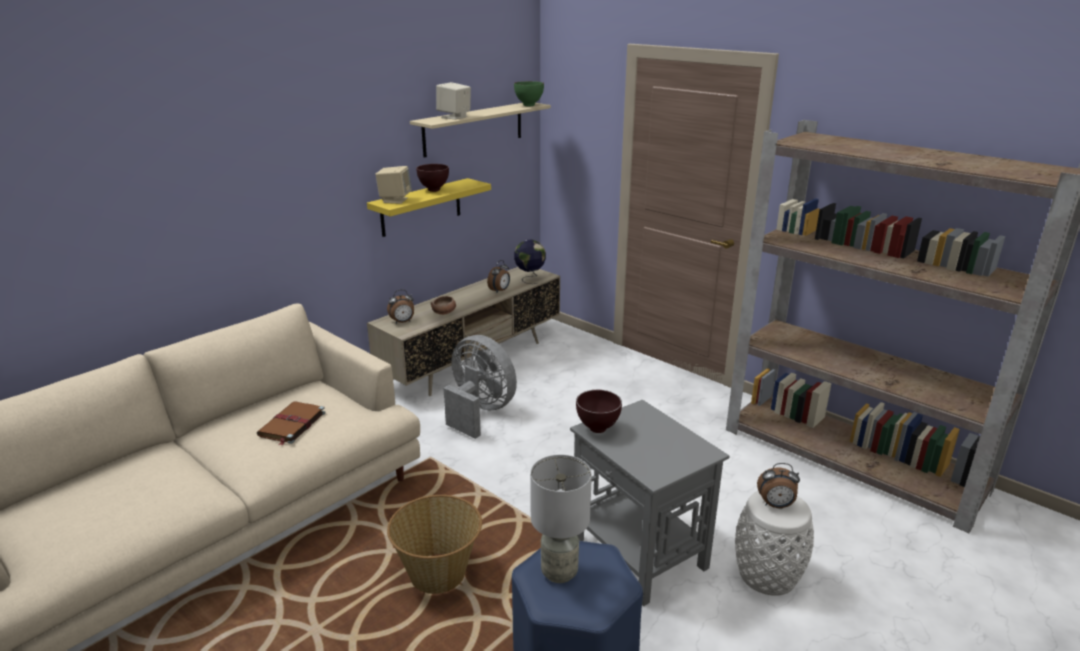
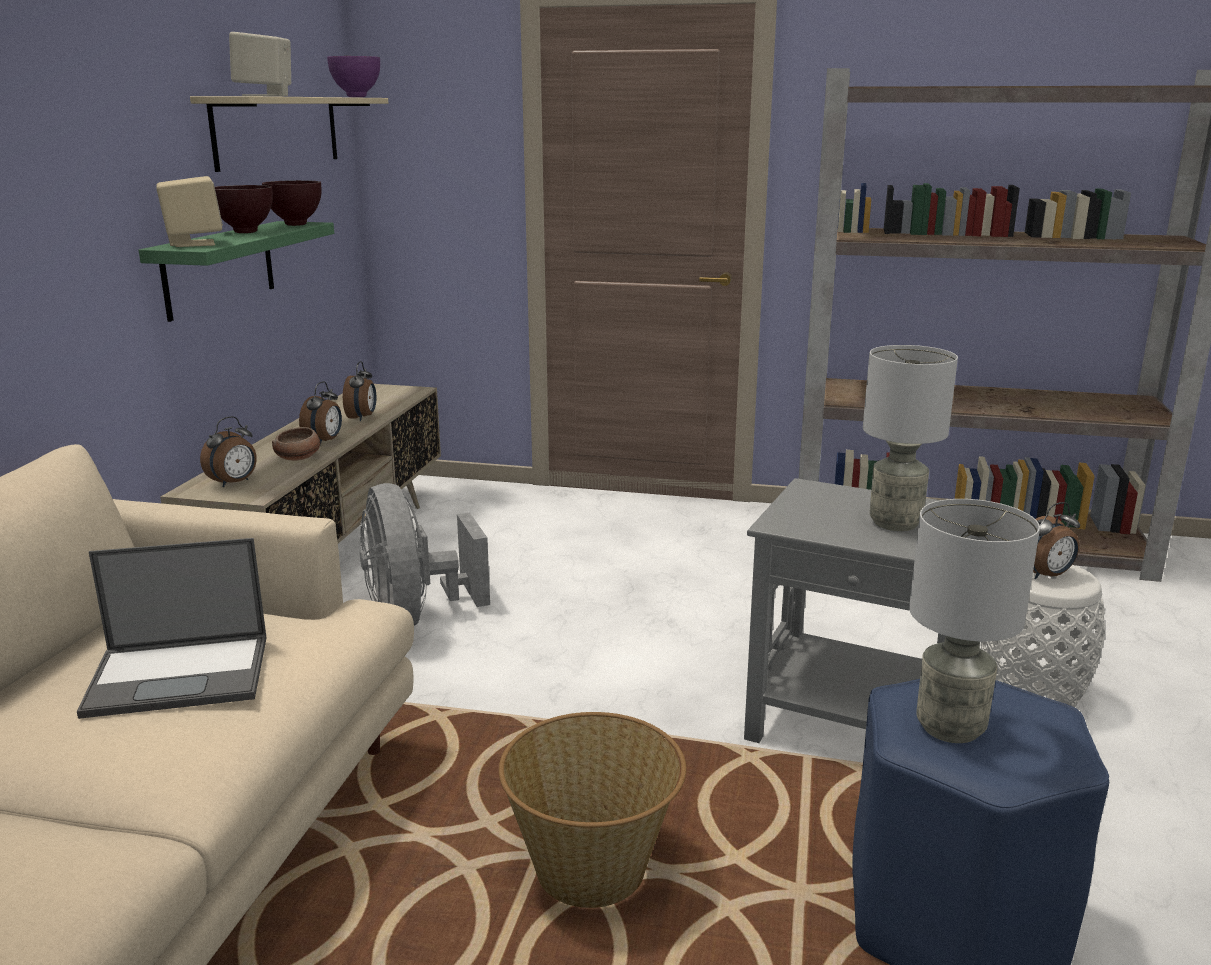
camera: 30 degrees left, 5 degrees down
brown book [257,401,325,445] -> laptop [77,538,267,719]
yellow shelf [367,178,491,237] -> green shelf [139,221,334,322]
grey fan [443,335,517,439] -> grey fan turned 120 degrees counterclockwise [360,483,490,626]
green bowl [514,81,544,106] -> purple bowl [327,56,380,97]
globe [514,240,546,284] -> none
brown bowl [576,390,622,433] -> brown bowl moved to [262,180,321,226]
none -> alarm clock [299,381,342,445]
none -> grey table lamp [863,345,958,531]

